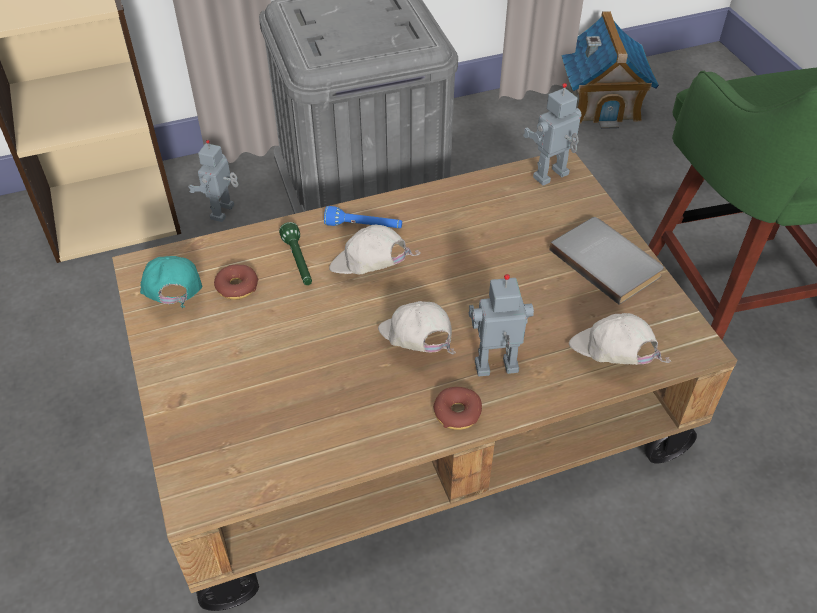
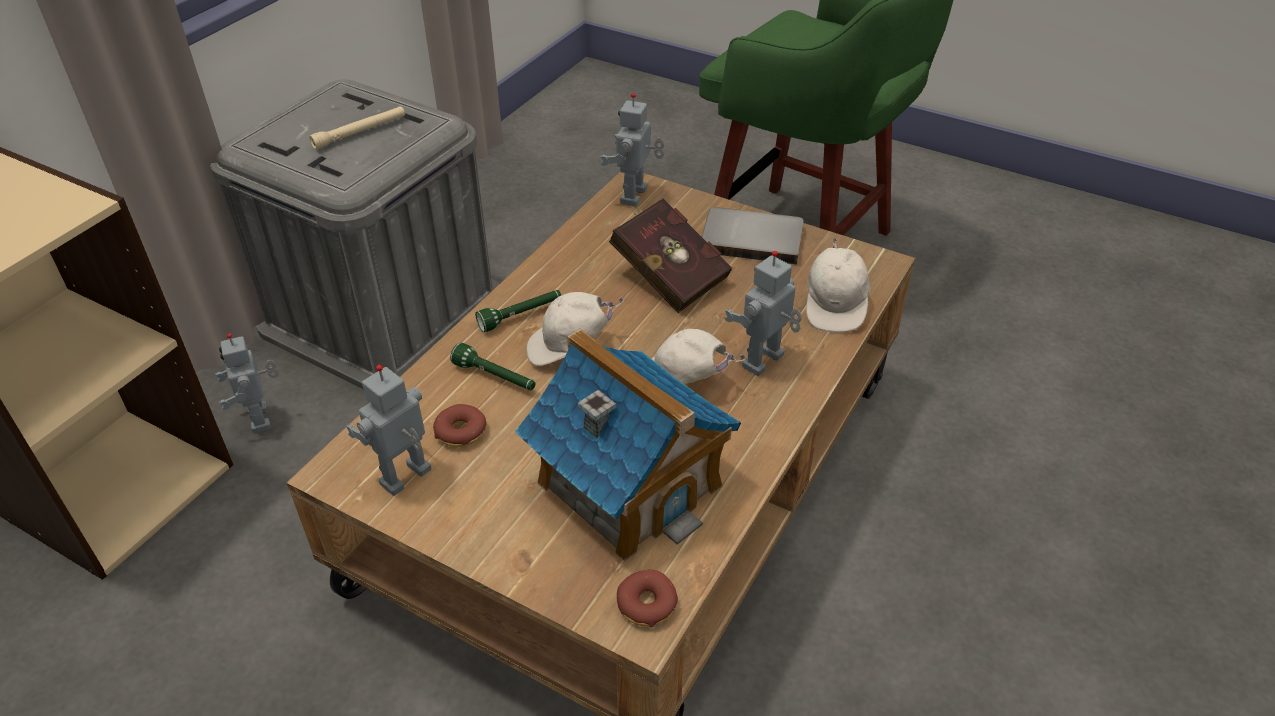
camera: 40 degrees left, 5 degrees down
turquoise cap [140,256,202,308] -> toy robot [346,365,431,496]
blue flashlight [324,206,402,228] -> green flashlight [475,290,561,332]
donut [433,387,482,430] -> donut moved to [617,569,678,627]
toy house [561,11,659,129] -> toy house moved to [515,328,741,562]
white cap [569,313,671,365] -> white cap turned 90 degrees counterclockwise [806,237,870,333]
none -> beige flashlight [309,106,405,150]
none -> red book [609,199,732,313]

